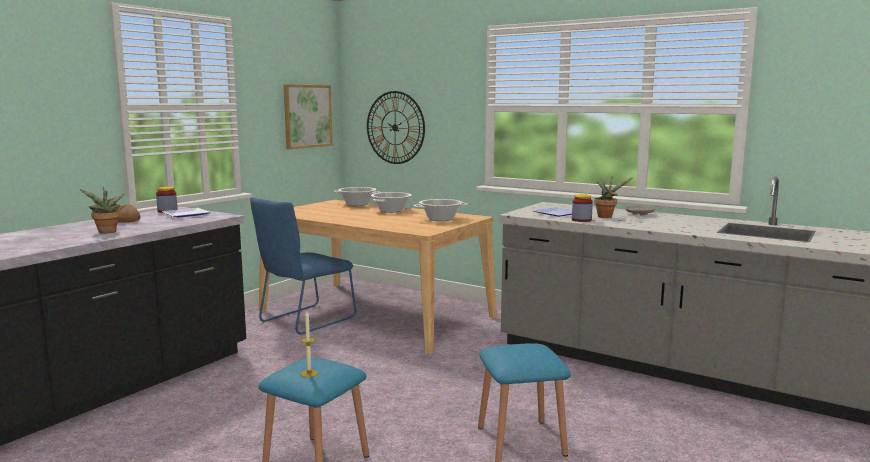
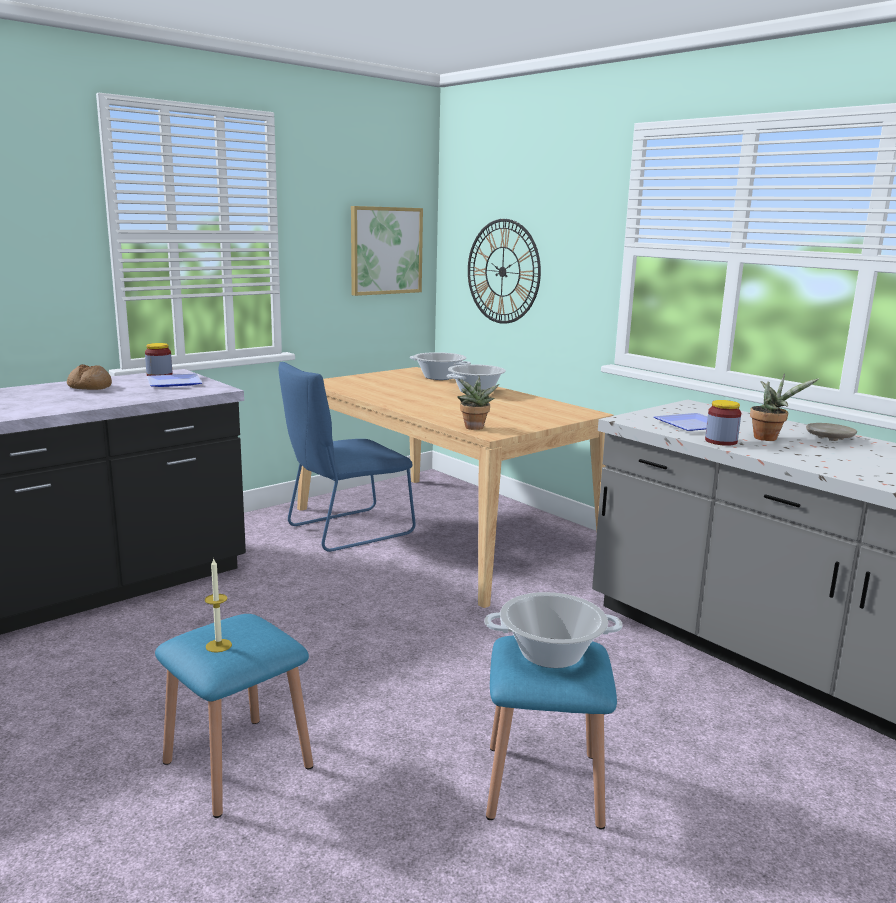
camera: 15 degrees right, 5 degrees up
potted plant [80,186,125,234] -> potted plant moved to [457,376,499,430]
cooking pot [413,199,468,221] -> cooking pot moved to [484,592,623,668]

